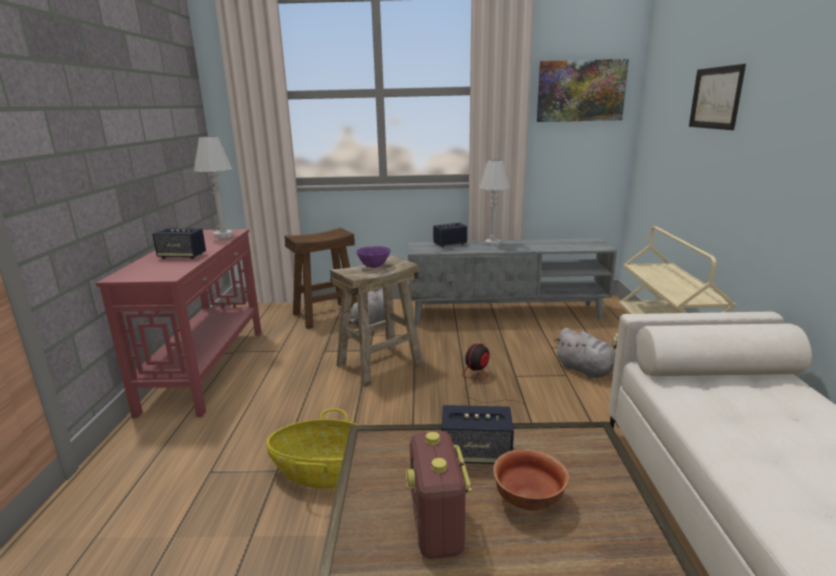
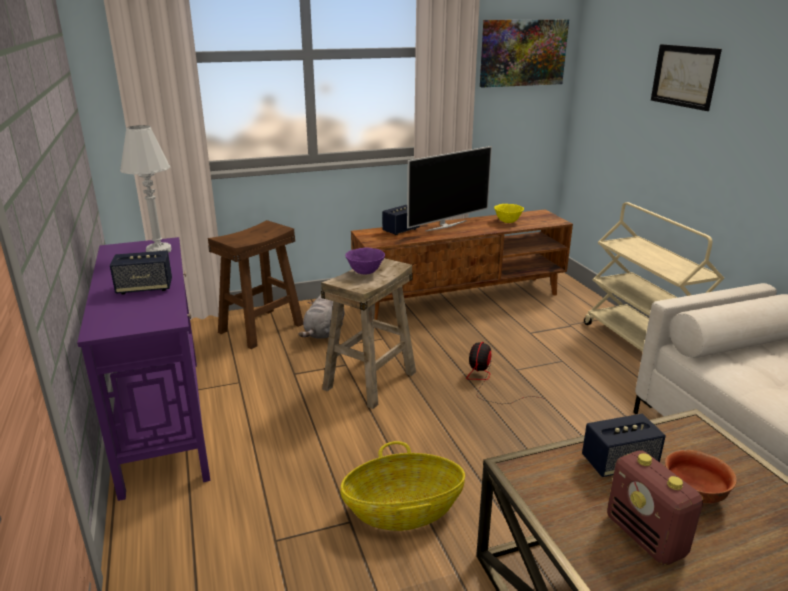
camera: 20 degrees left, 5 degrees up
red console table [96,229,262,418] -> purple console table [77,237,210,501]
grey tv stand [408,238,617,323] -> brown tv stand [351,210,573,320]
white table lamp [479,160,510,246] -> television [407,146,492,232]
grey plush toy [554,328,615,379] -> none
none -> yellow bowl [494,204,524,223]

